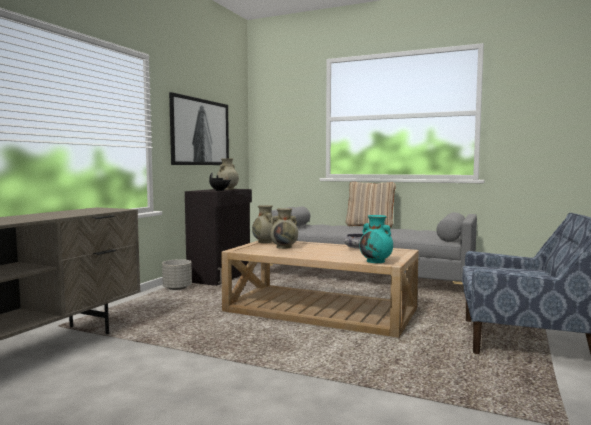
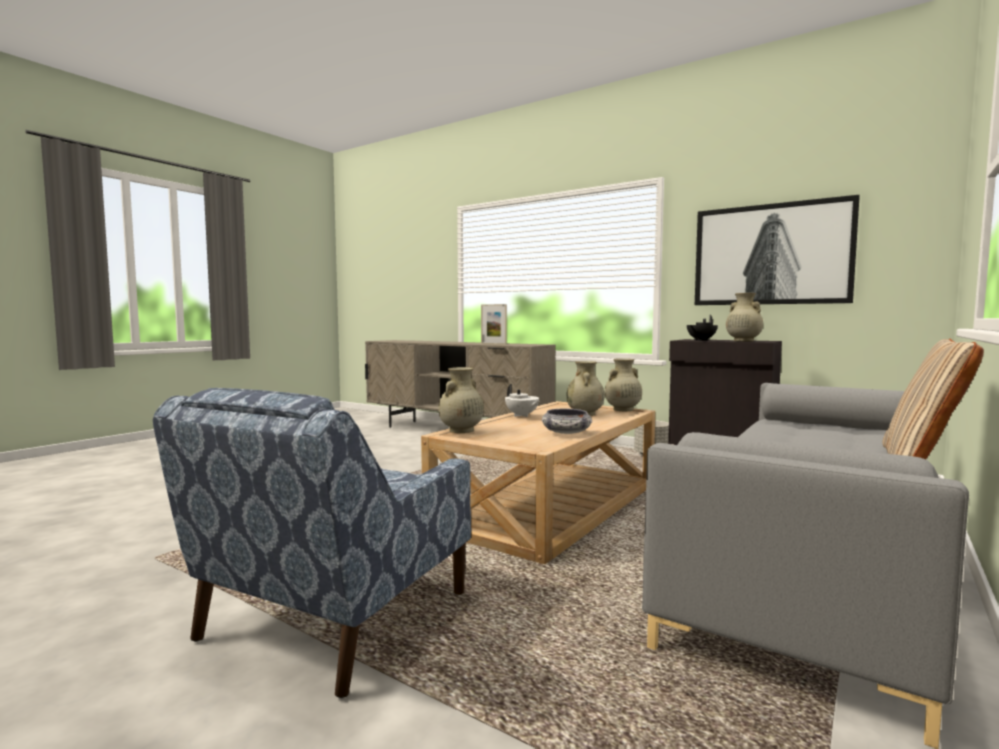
camera: 100 degrees right, 0 degrees up
turquoise vase [360,215,393,263] -> beige vase [438,367,484,433]
none -> picture frame [481,304,507,344]
none -> white teapot [505,384,539,417]

